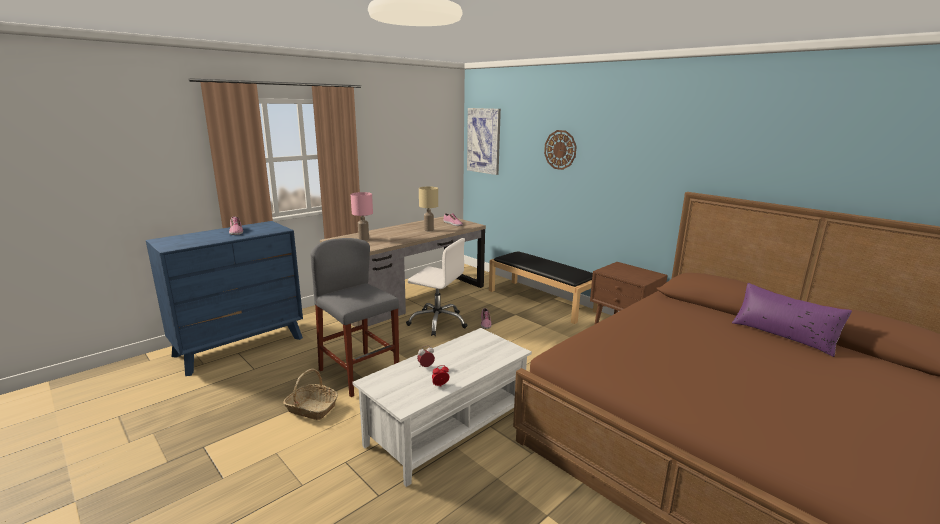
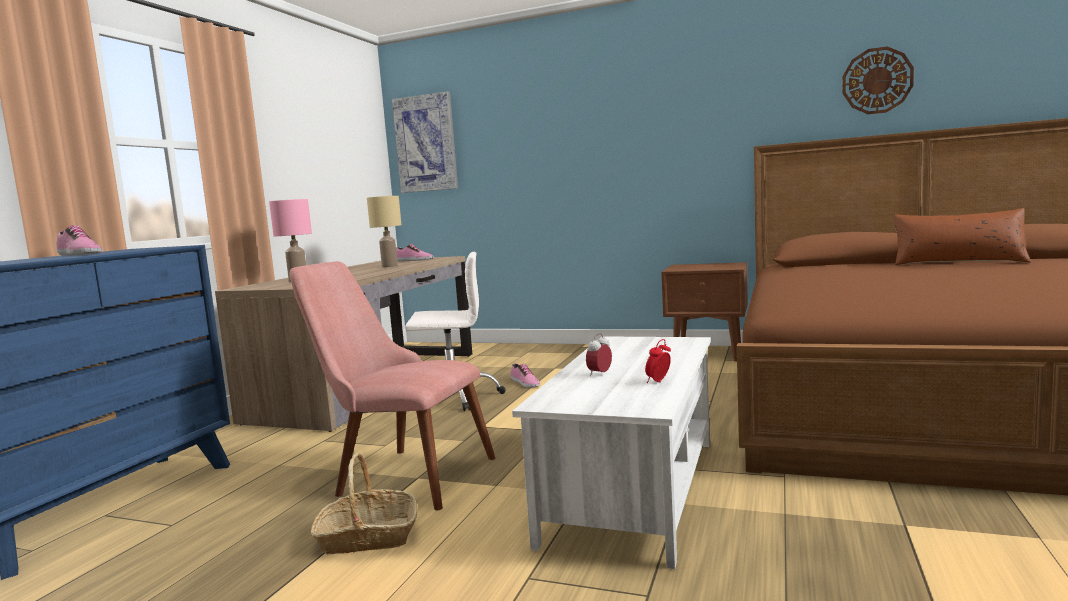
camera: 25 degrees left, 10 degrees down
grey stool [311,238,399,397] -> pink chair [289,261,495,510]
black bench [489,251,598,324] -> none
wall clock [544,130,577,170] -> wall clock moved to [843,46,914,114]
purple pillow [732,283,852,357] -> brown pillow [893,208,1031,265]

